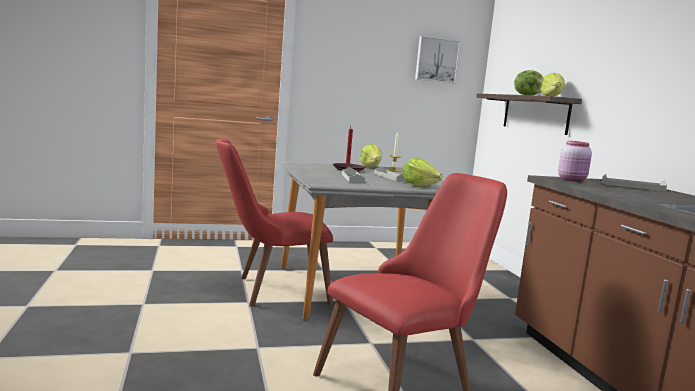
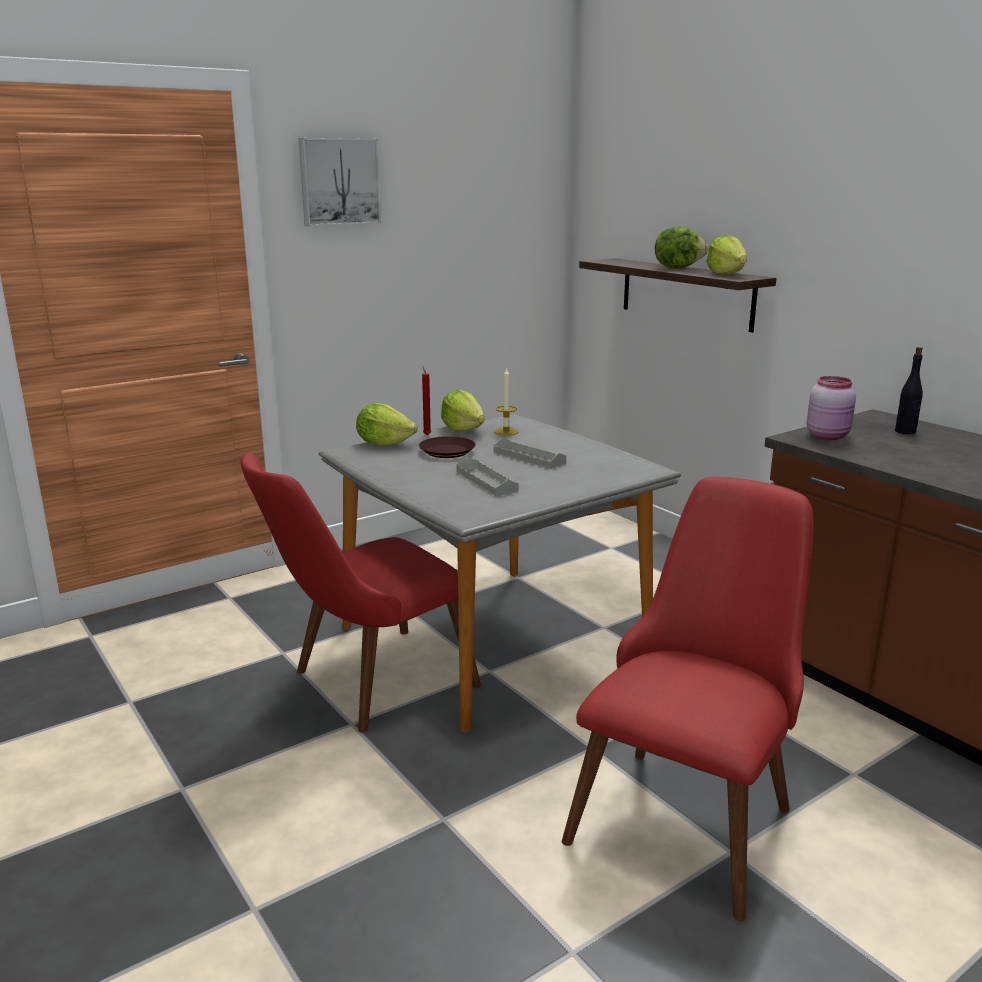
camera: 20 degrees left, 10 degrees up
lettuce [402,158,443,187] -> lettuce moved to [356,403,418,446]
picture [415,36,460,83] -> picture moved to [298,138,381,226]
grey tray [602,174,667,191] -> black bottle [895,347,923,434]

